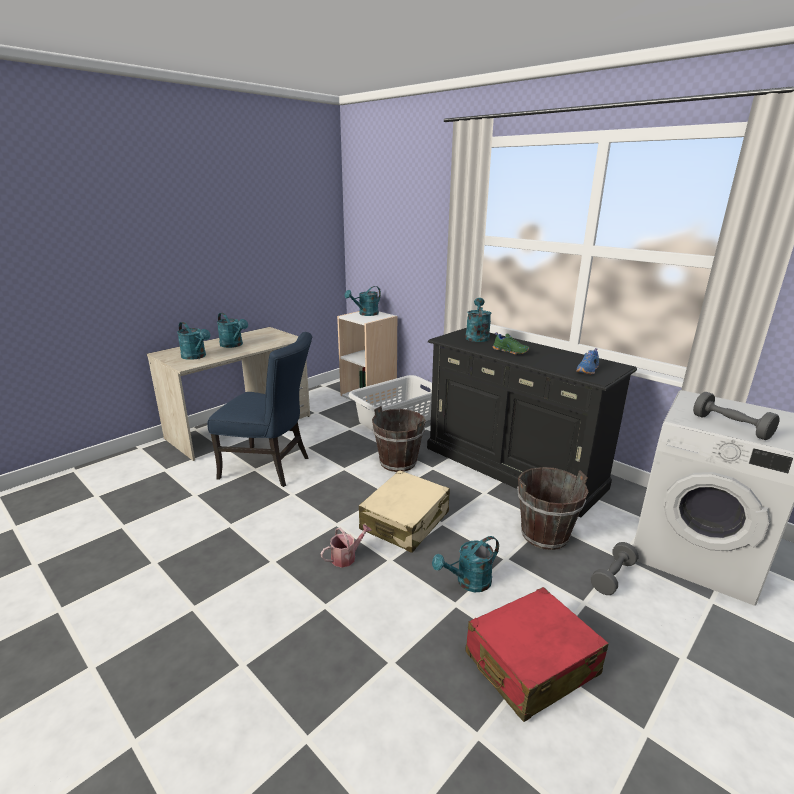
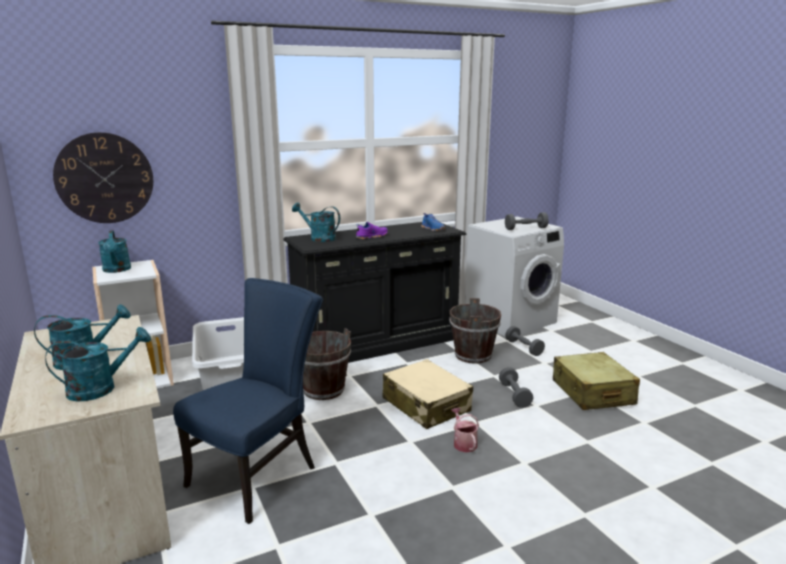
camera: 70 degrees left, 5 degrees down
turquoise watering can [432,536,499,592] -> grey dumbbell [499,367,533,408]
red suitcase [465,587,609,722] -> beige suitcase [553,352,640,410]
green shoe [493,332,530,354] -> purple shoe [356,222,388,239]
none -> wall clock [53,132,153,223]

